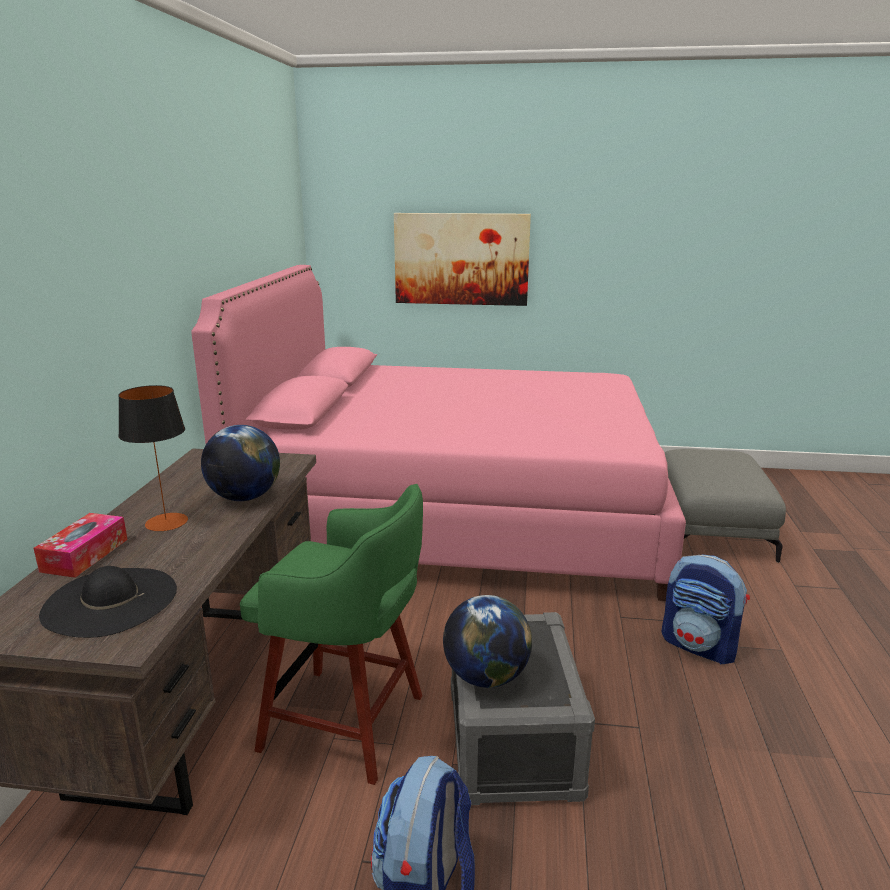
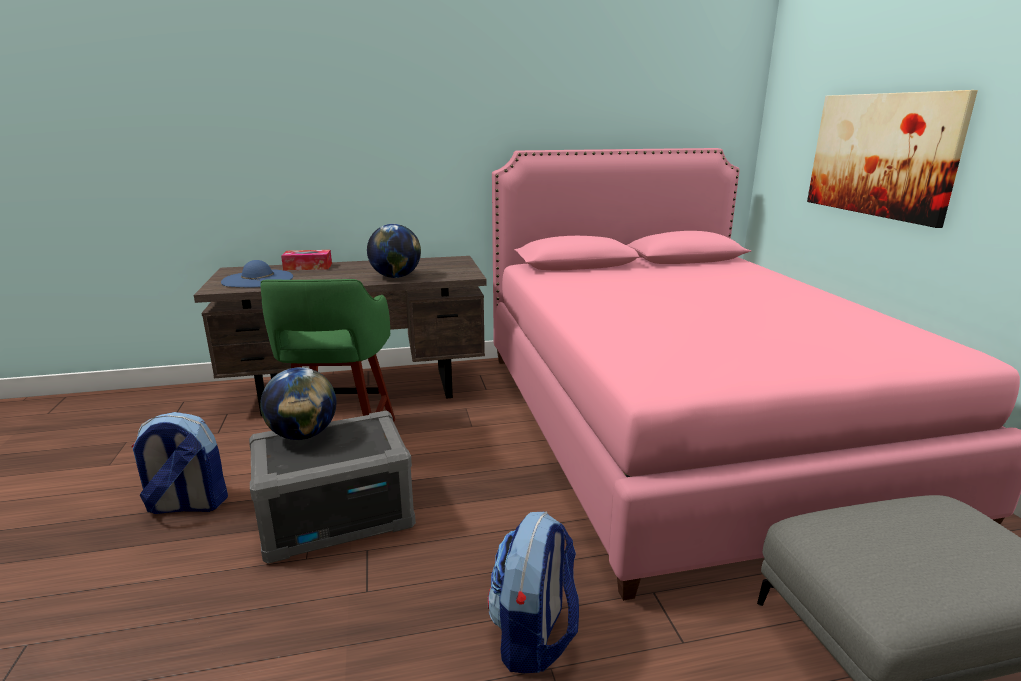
camera: 70 degrees right, 0 degrees up
black hat [39,566,177,638] -> blue hat [221,260,293,287]
table lamp [118,385,188,531] -> none

